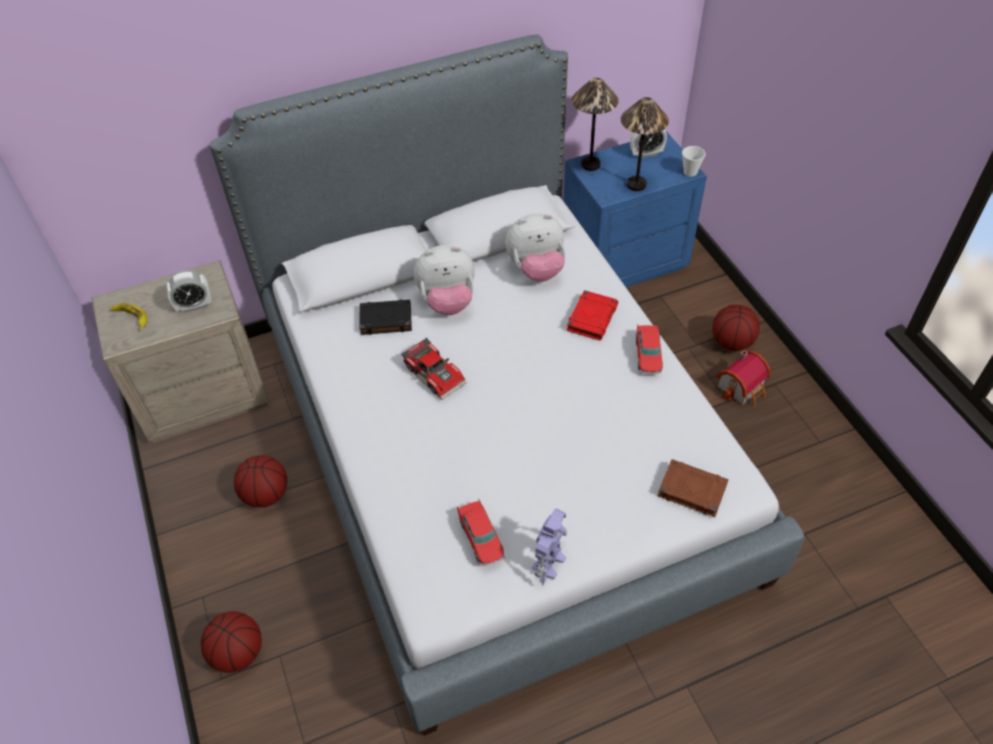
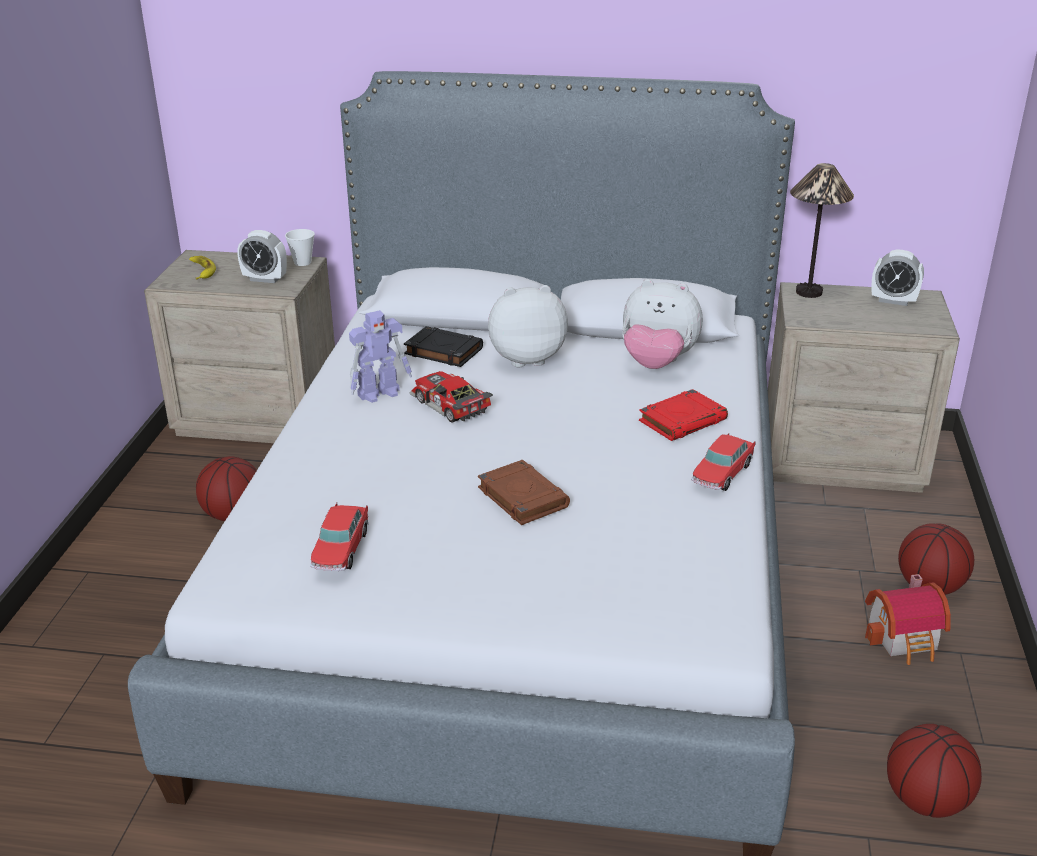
camera: 30 degrees right, 20 degrees down
basketball [201,611,262,673] -> basketball moved to [887,724,982,818]
toy car [401,338,467,400] -> toy car turned 150 degrees clockwise [409,371,493,422]
plush toy [414,245,475,315] -> plush toy turned 150 degrees clockwise [488,285,568,367]
toy robot [532,509,567,586] -> toy robot moved to [349,310,412,403]
blue nightstand [563,131,707,287] -> beige nightstand [768,282,960,493]
table lamp [621,97,669,191] -> none
brown book [658,459,729,517] -> brown book moved to [478,460,570,525]
cup [682,146,706,177] -> cup moved to [285,229,315,266]

